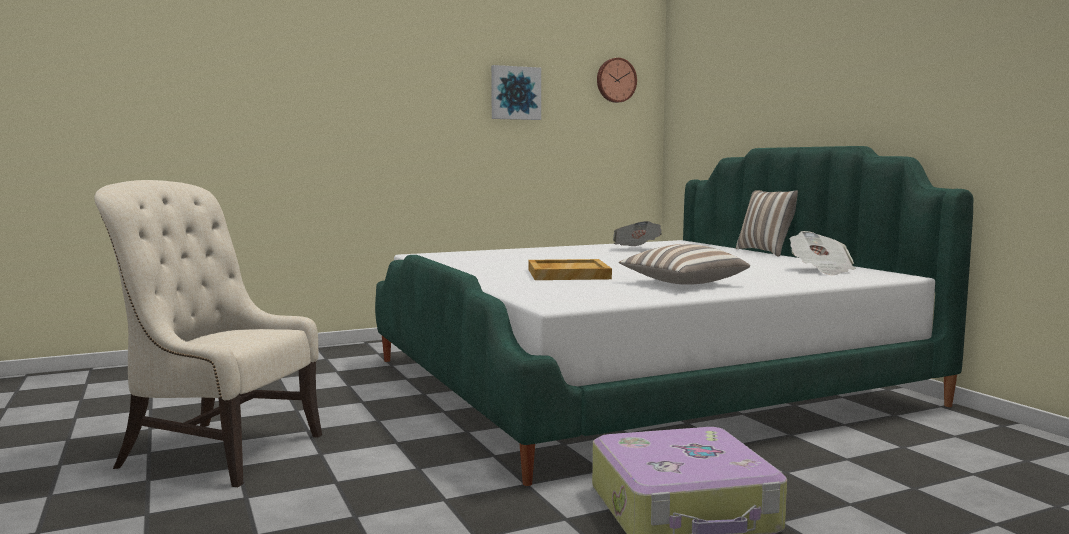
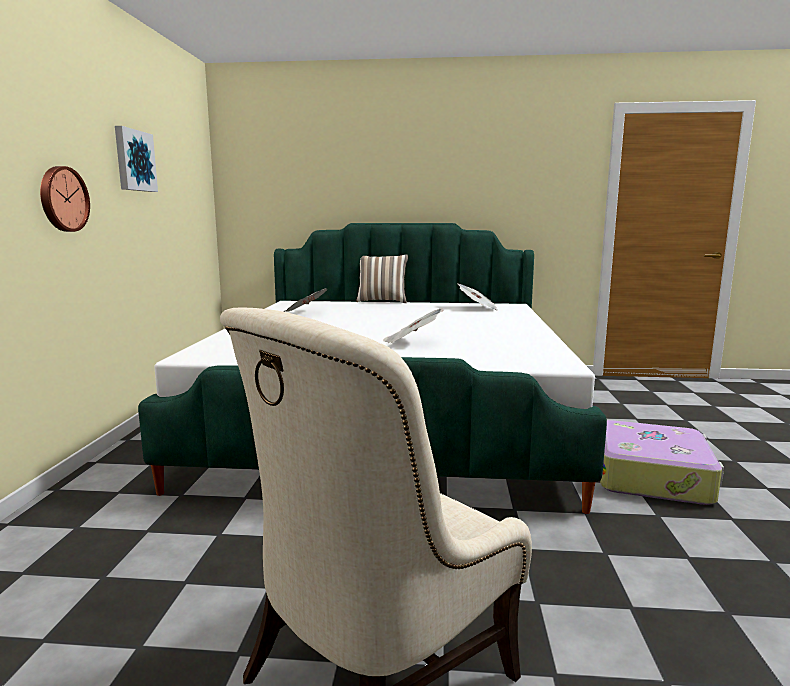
camera: 60 degrees left, 5 degrees up
beige tray [528,259,612,280] -> newspaper [383,309,443,343]
wall clock [597,58,637,103] -> wall clock moved to [40,166,90,232]
pillow [619,244,750,285] -> none

